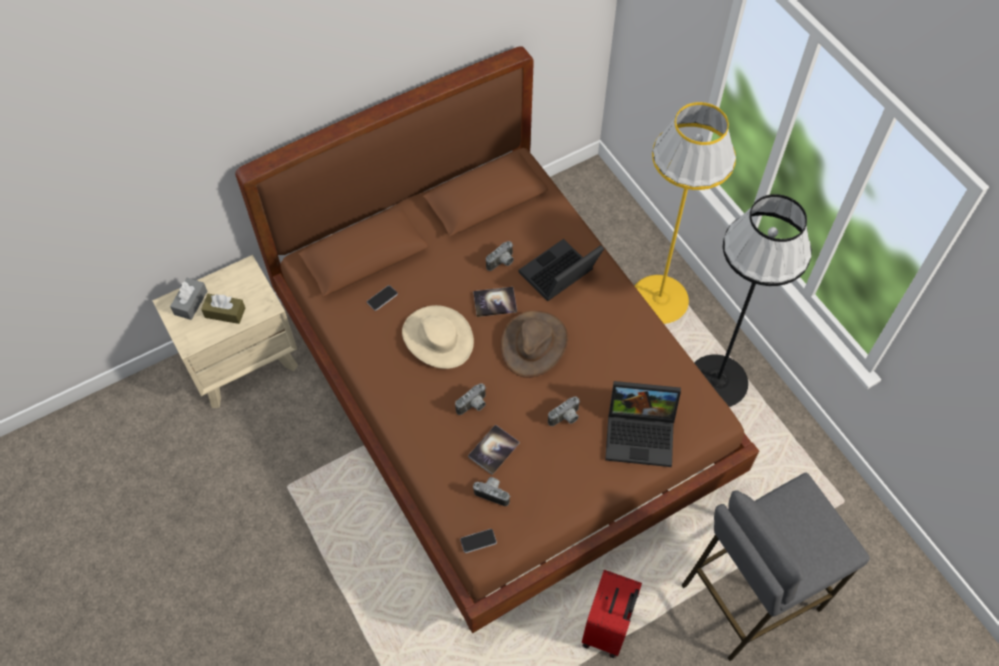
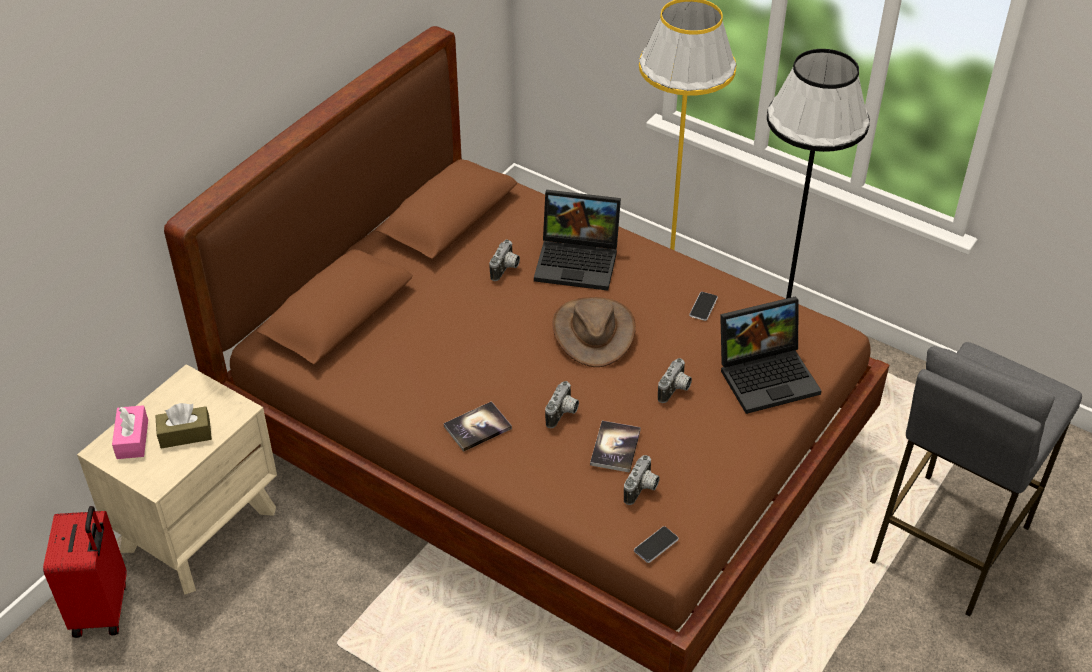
camera: 25 degrees left, 15 degrees down
grey tissue box [170,278,207,320] -> pink tissue box [112,405,148,459]
phone [367,285,398,311] -> phone moved to [689,292,718,321]
beige hat [402,305,474,369] -> none
book [473,287,517,317] -> book moved to [444,401,512,452]
camera [473,477,511,506] -> camera turned 120 degrees clockwise [624,455,659,505]
laptop [518,239,604,301] -> laptop turned 105 degrees counterclockwise [534,190,621,291]
red suitcase [582,570,642,658] -> red suitcase moved to [43,506,127,638]

